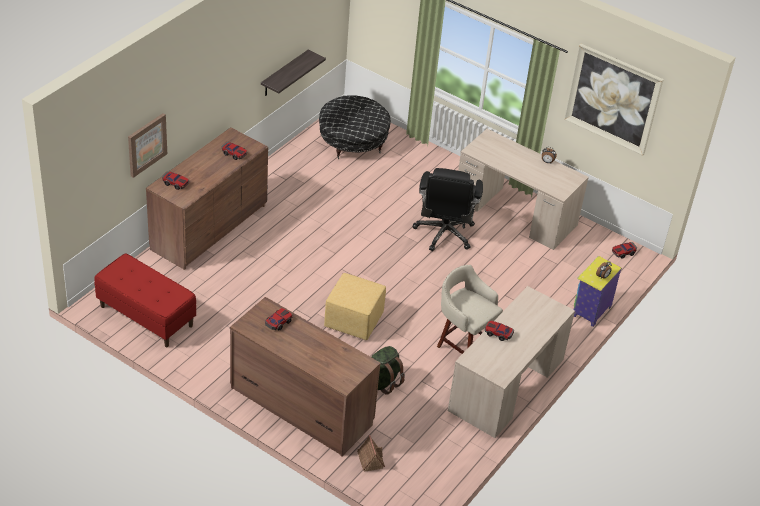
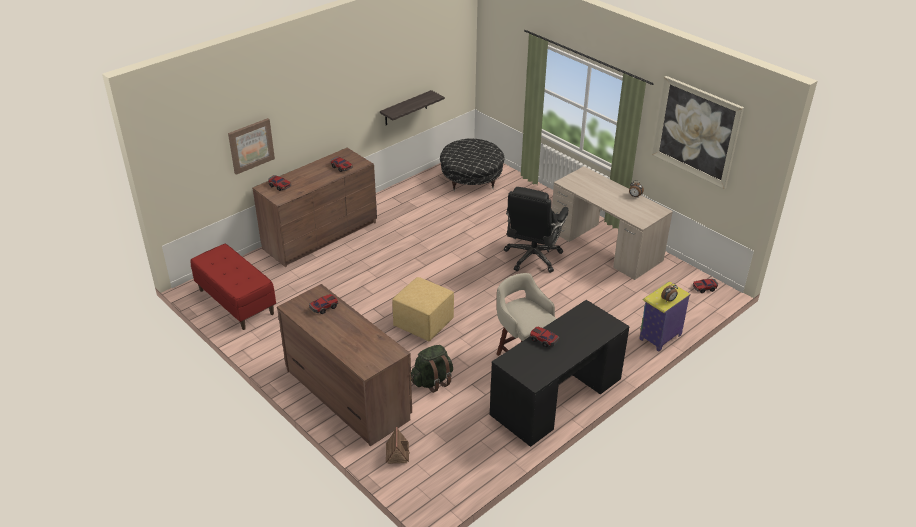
camera: 15 degrees right, 5 degrees down
beige desk [448,286,575,438] -> black desk [490,300,630,447]

